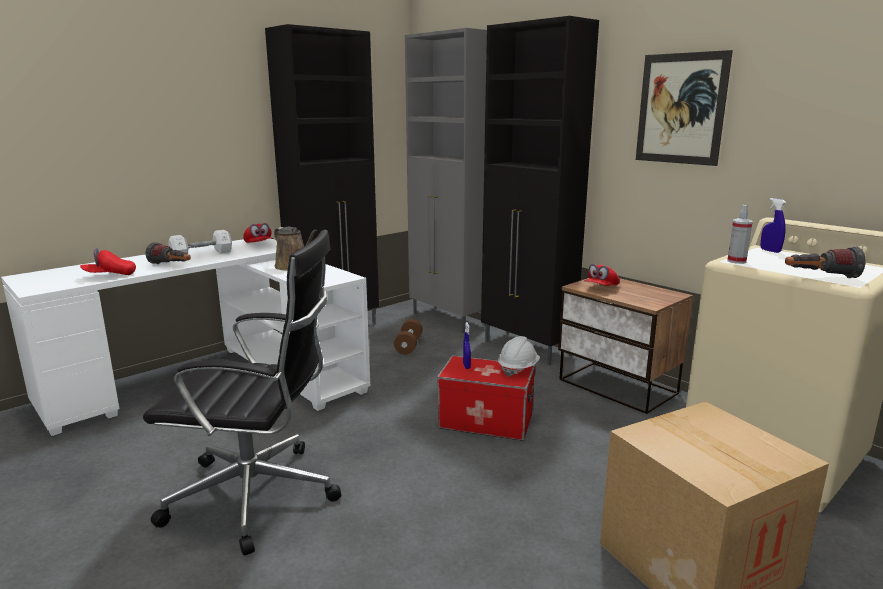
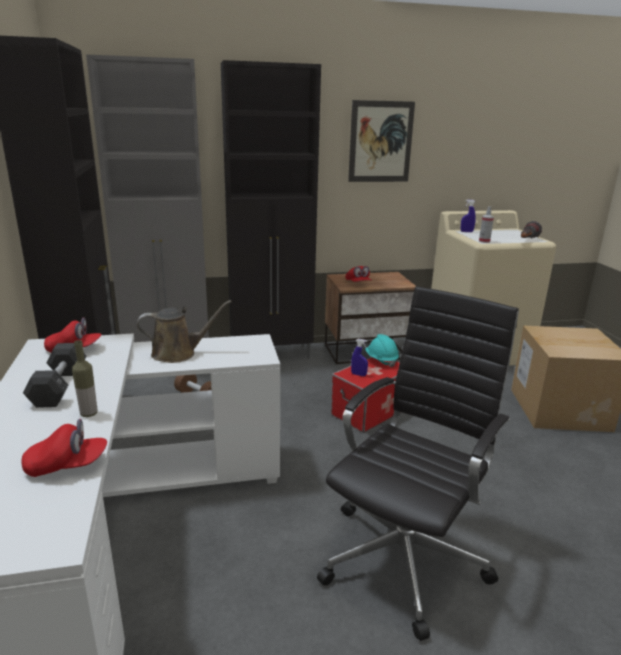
camera: 60 degrees left, 5 degrees up
red cap [80,248,136,275] -> red cap turned 105 degrees counterclockwise [21,419,107,477]
flashlight [146,242,191,264] -> bottle [72,340,97,417]
white dumbbell [169,230,232,253] -> black dumbbell [23,343,87,408]
white hard hat [498,336,540,377] -> turquoise hard hat [365,334,399,368]

